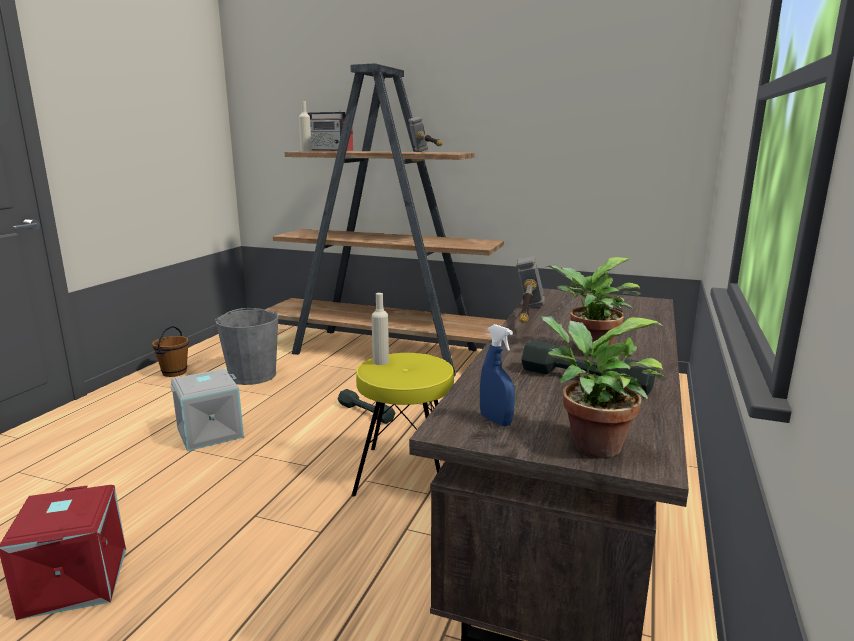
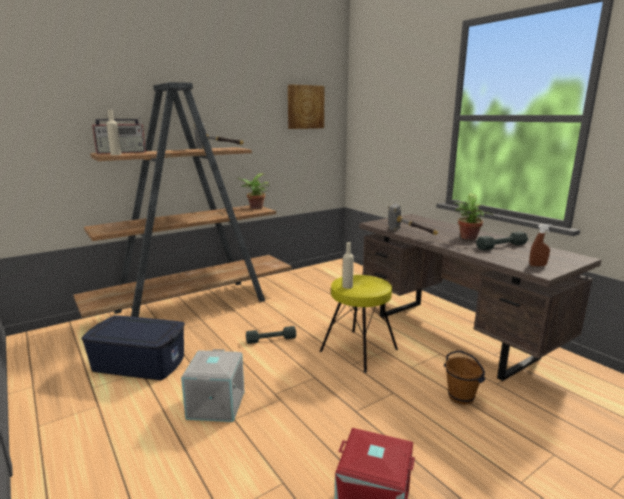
camera: 55 degrees left, 0 degrees up
brown bucket [152,326,189,377] -> brown bucket moved to [444,351,486,405]
grey bucket [215,308,278,385] -> blue storage box [81,315,185,380]
blue spray bottle [480,324,515,426] -> brown spray bottle [529,224,552,266]
potted plant [539,316,666,457] -> potted plant moved to [236,174,270,209]
none -> picture [288,84,325,129]

